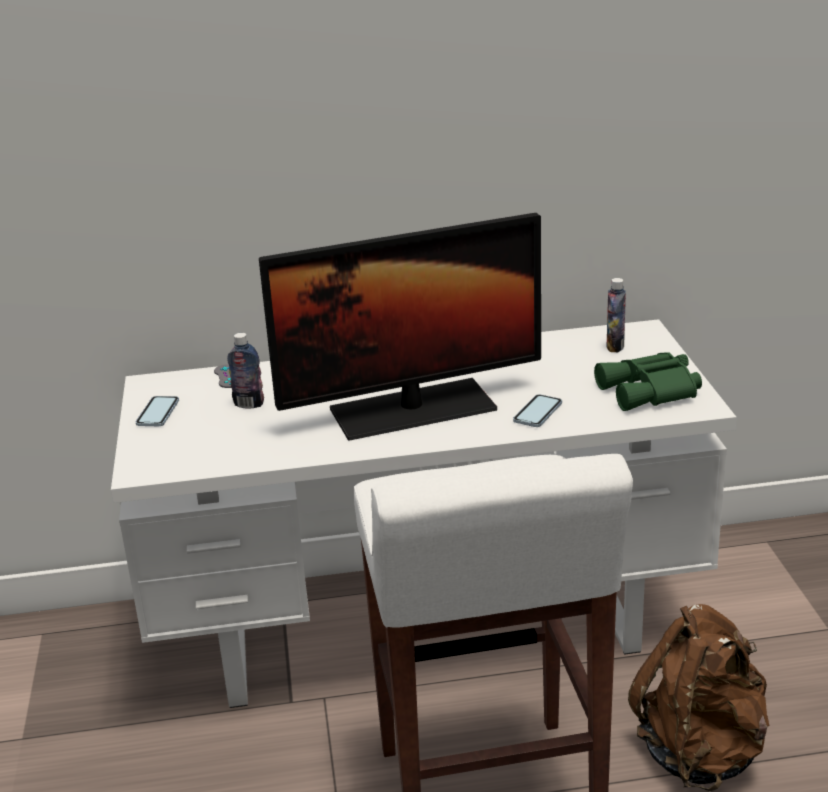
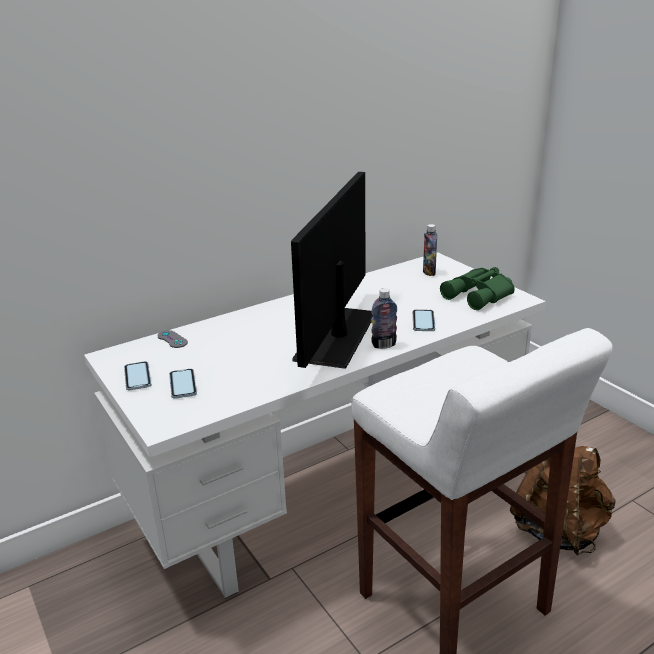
camera: 25 degrees left, 0 degrees up
bottle [227,333,264,408] -> bottle moved to [371,288,397,349]
monitor [259,213,541,441] -> monitor turned 150 degrees clockwise [291,172,373,369]
none -> phone [169,369,197,399]

